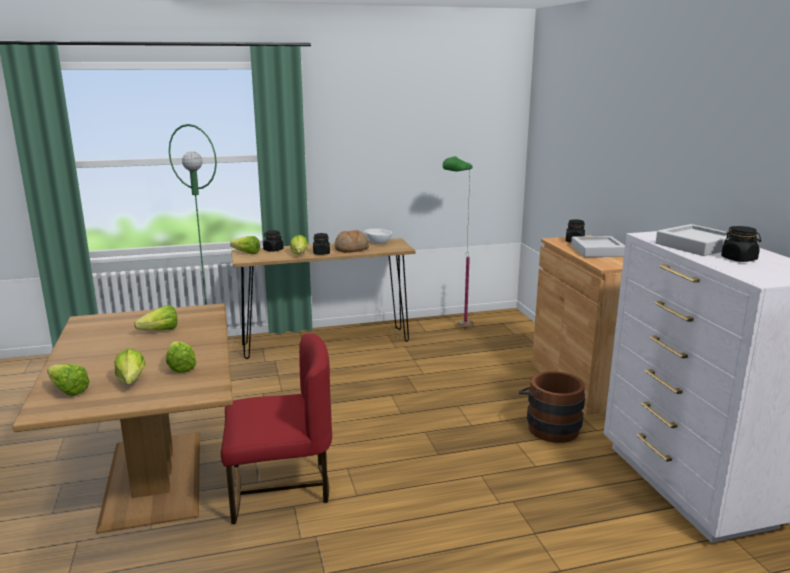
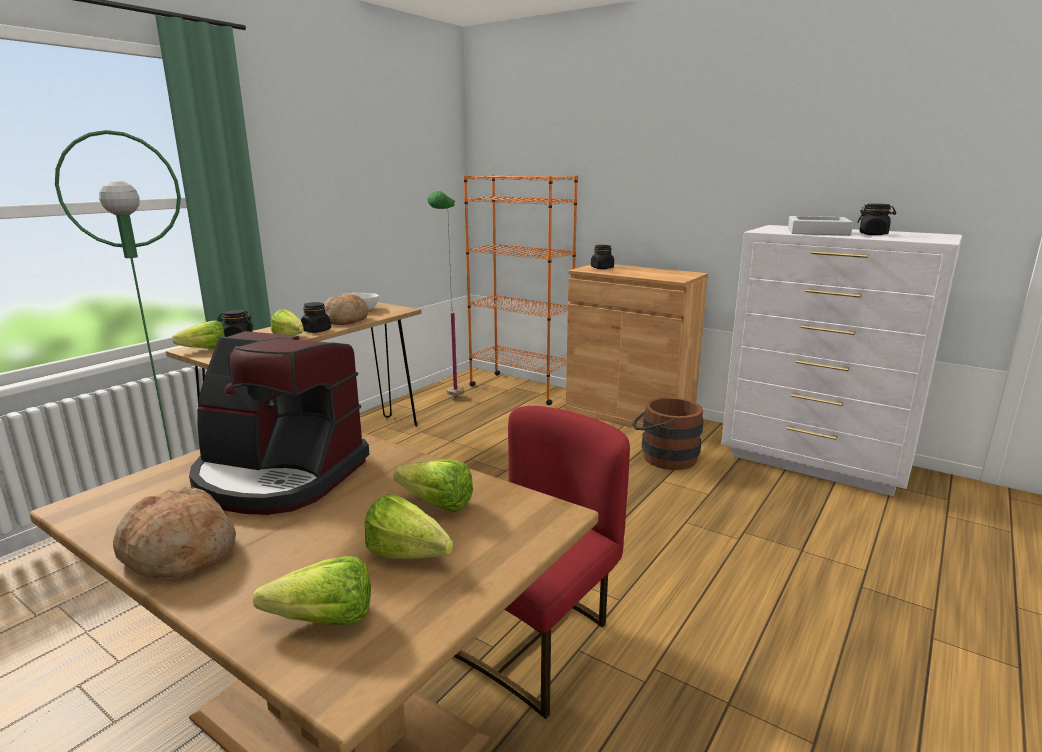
camera: 40 degrees left, 0 degrees up
lettuce [134,305,178,331] -> coffee machine [189,331,370,515]
grey tray [571,236,625,257] -> none
none -> bread [113,487,236,578]
none -> orange bookcase [464,175,578,406]

